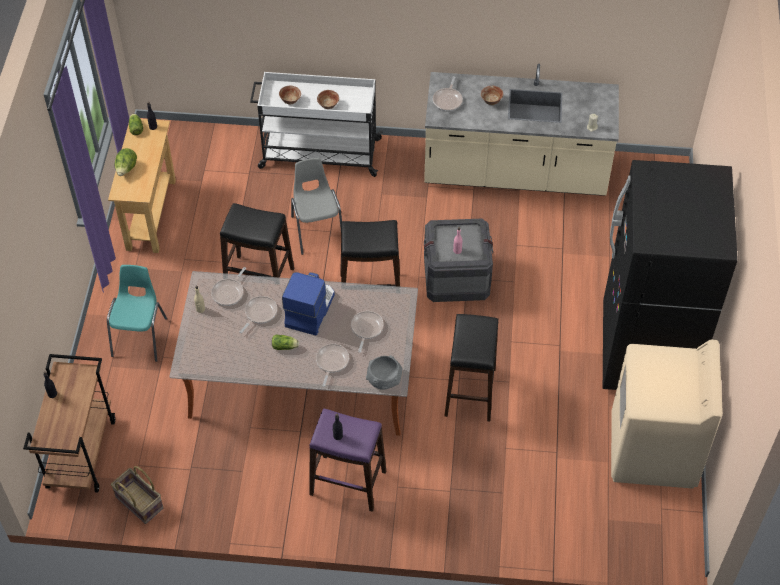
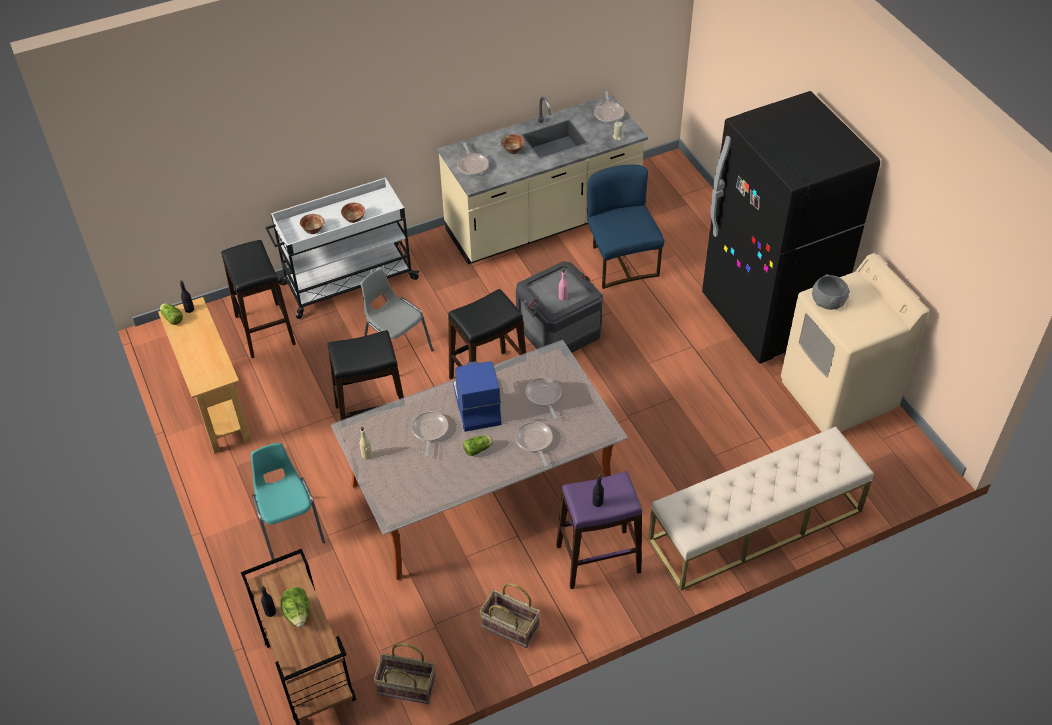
camera: 30 degrees left, 5 degrees down
lettuce [115,148,137,176] -> lettuce moved to [281,587,310,628]
frying pan [211,267,246,306] -> frying pan moved to [594,91,624,123]
grey bowl [366,355,402,390] -> grey bowl moved to [812,274,850,310]
black stool [445,314,498,421] -> black stool moved to [221,240,296,358]
none -> basket [480,583,540,648]
none -> blue chair [587,165,664,289]
none -> beige bench [648,427,874,591]

